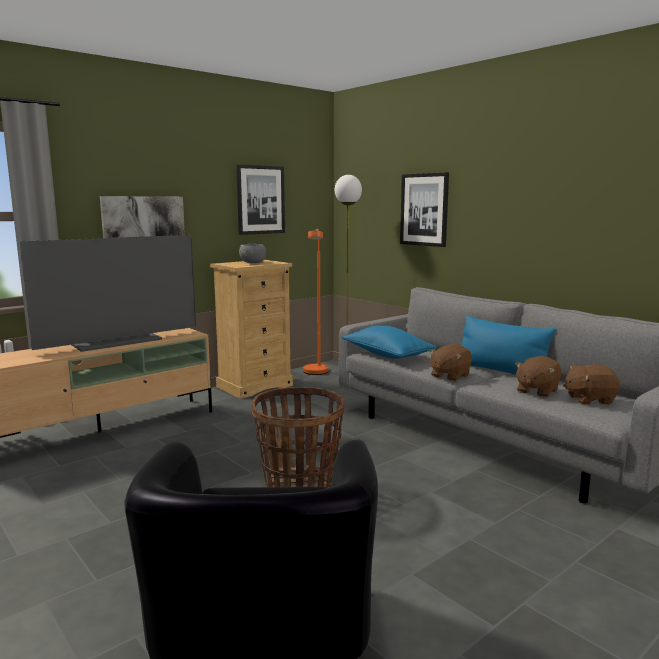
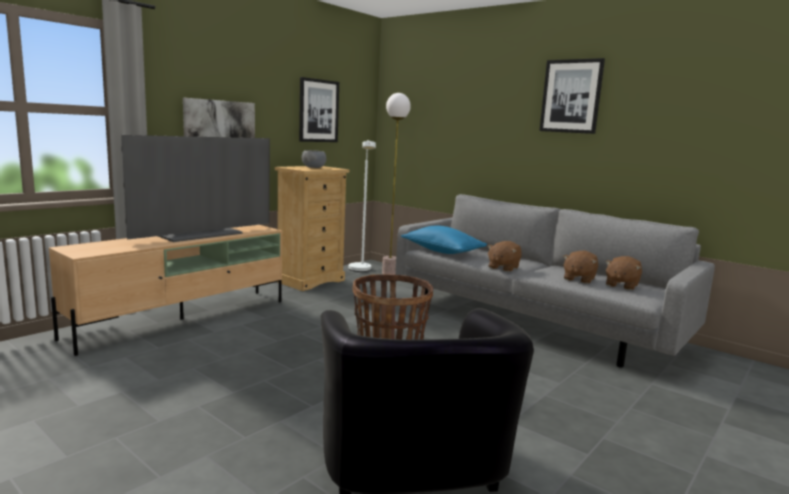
camera: 10 degrees left, 0 degrees up
orange floor lamp [303,229,328,375] -> white floor lamp [349,140,376,272]
picture [400,172,449,247] -> picture moved to [539,58,605,134]
blue pillow [461,315,556,375] -> none
brown plush toy [563,364,620,405] -> brown plush toy turned 45 degrees counterclockwise [605,256,642,290]

